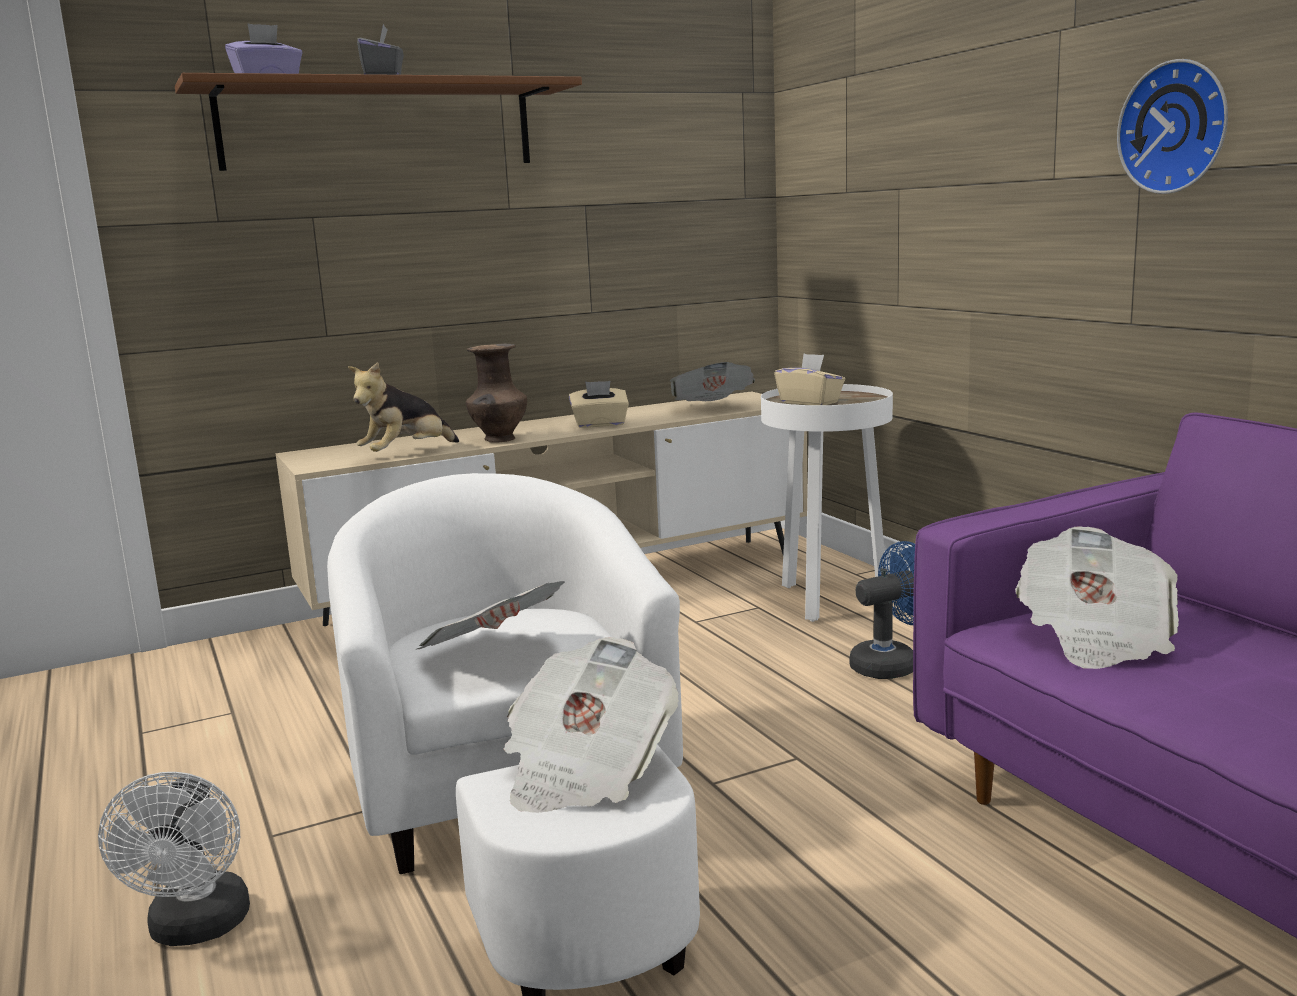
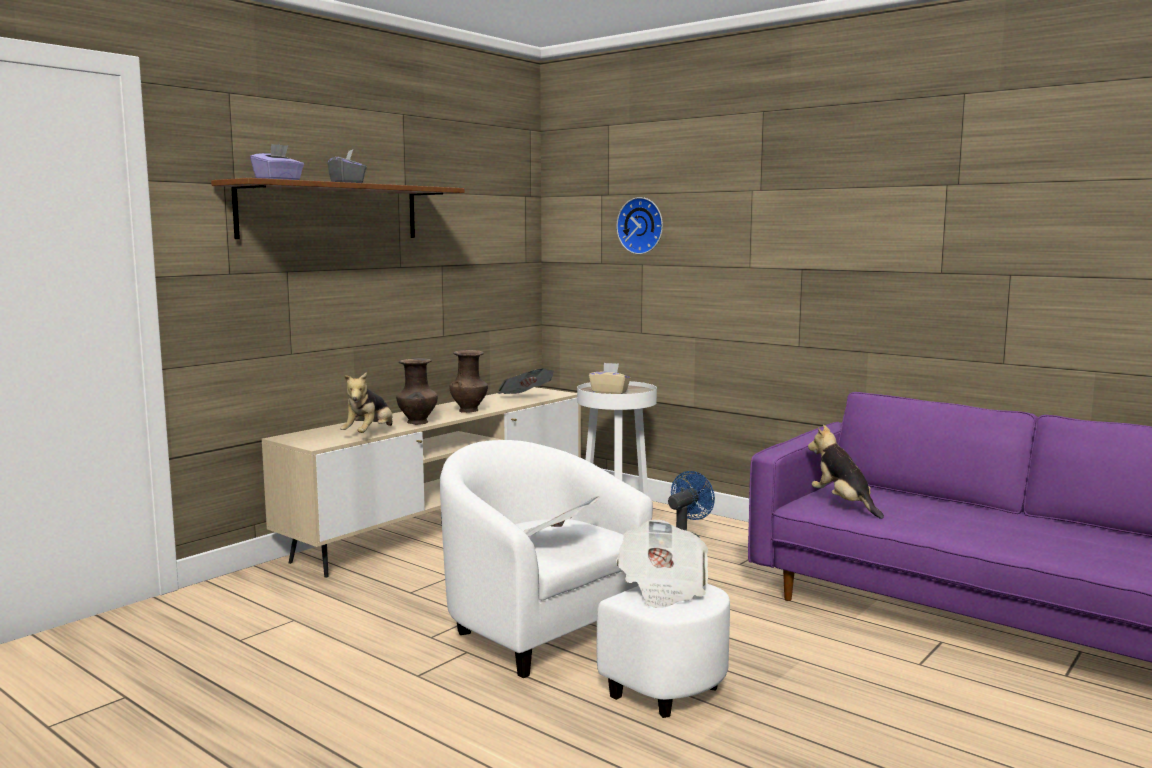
camera: 25 degrees left, 5 degrees down
white fan [98,772,250,946] -> none
beige tissue box [569,381,629,428] -> brown vase [449,350,488,413]
newspaper [1015,526,1179,669] -> plush toy [808,425,884,519]
wall clock [1117,59,1228,194] -> wall clock moved to [616,197,663,254]

